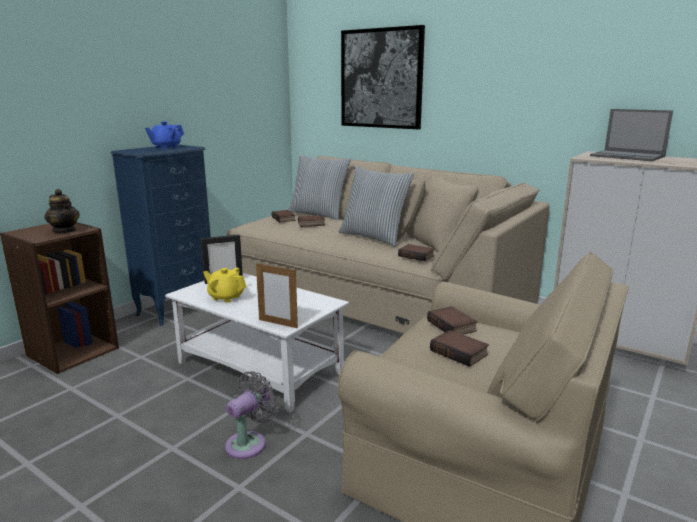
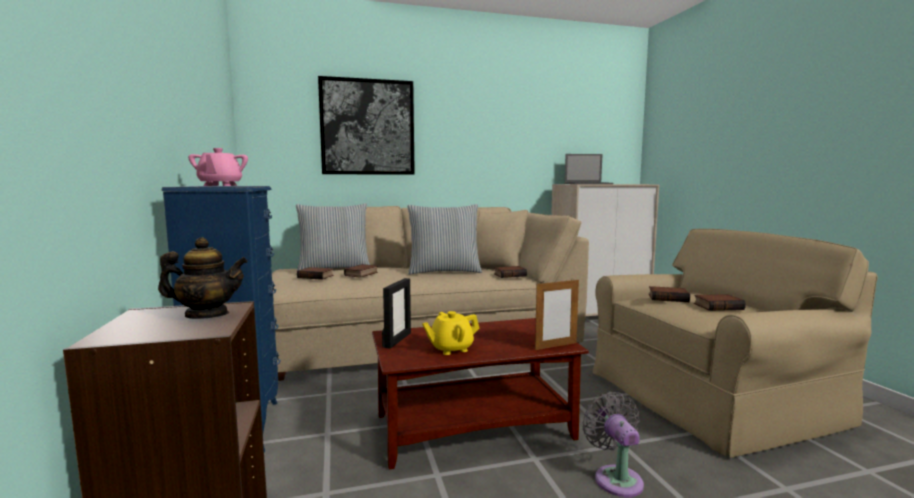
camera: 50 degrees left, 10 degrees down
blue teapot [145,121,184,149] -> pink teapot [188,148,248,186]
white coffee table [165,273,349,413] -> brown coffee table [372,318,589,470]

